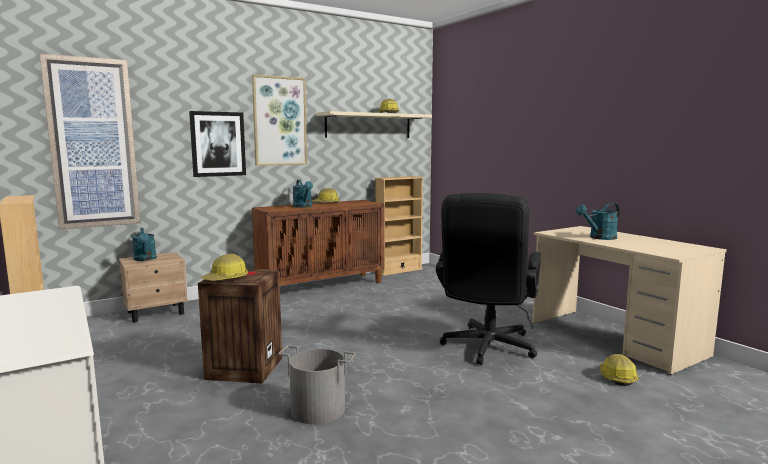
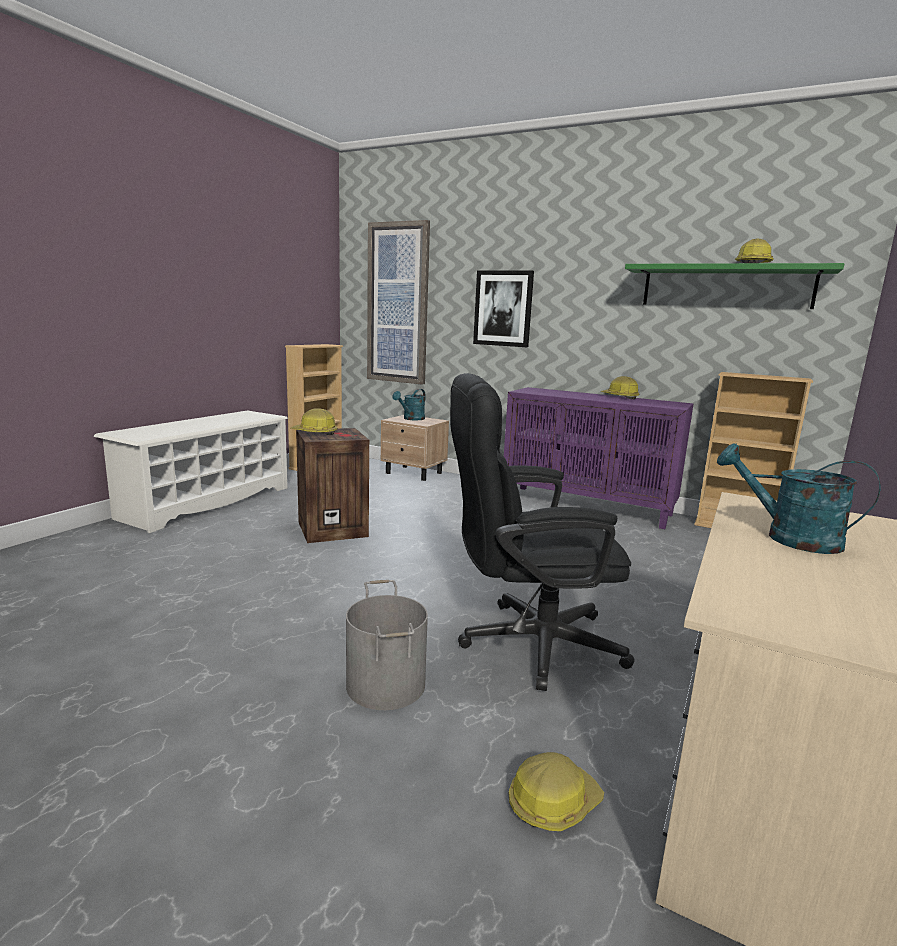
camera: 60 degrees right, 5 degrees up
picture [252,75,307,166] -> none
brown cabinet [252,200,384,286] -> purple cabinet [504,387,693,529]
grey bucket [278,345,356,424] -> grey bucket moved to [346,580,428,710]
turquoise watering can [292,180,313,208] -> none
beige shelf [316,111,432,138] -> green shelf [625,263,845,309]

